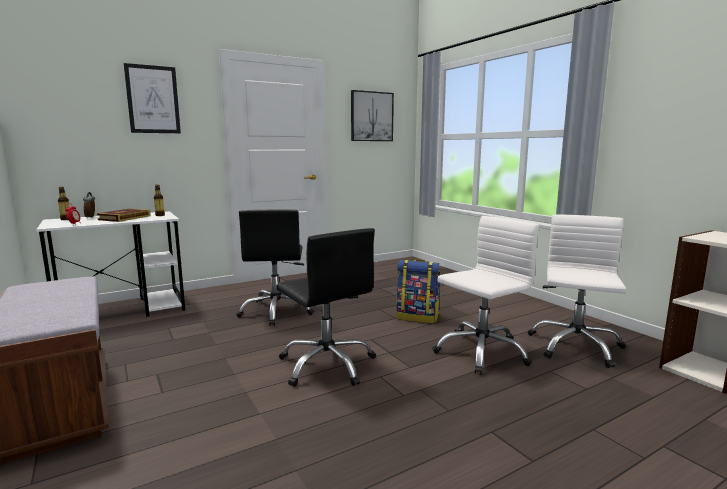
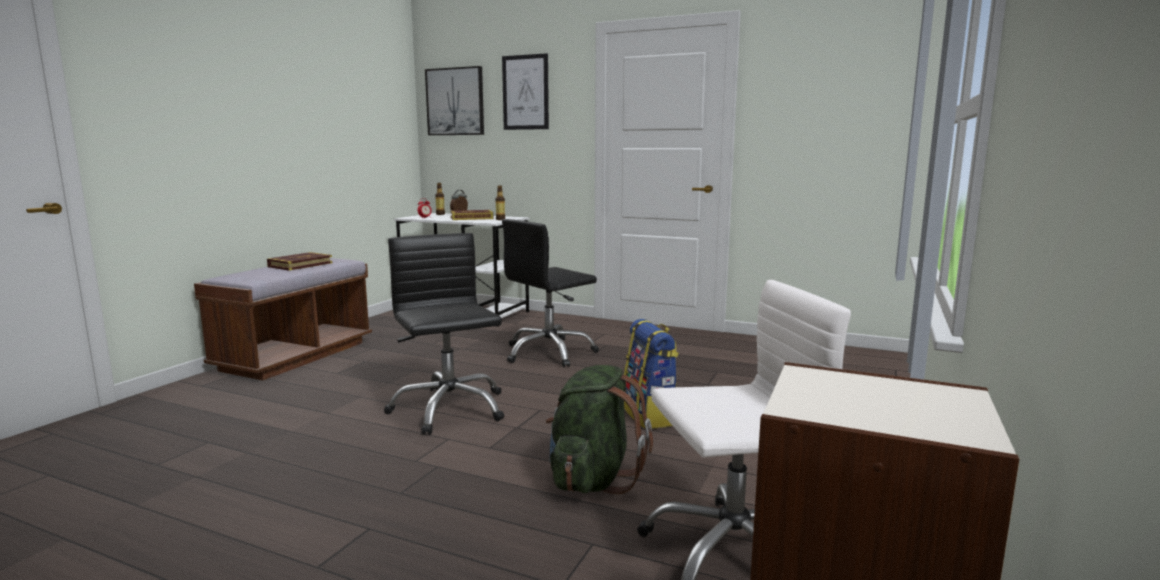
camera: 55 degrees right, 0 degrees up
black office chair [276,228,376,387] -> black office chair turned 135 degrees clockwise [384,233,504,435]
picture [351,90,394,141] -> picture moved to [425,66,484,135]
white office chair [432,216,539,375] -> green backpack [546,365,653,494]
none -> book [267,252,332,271]

